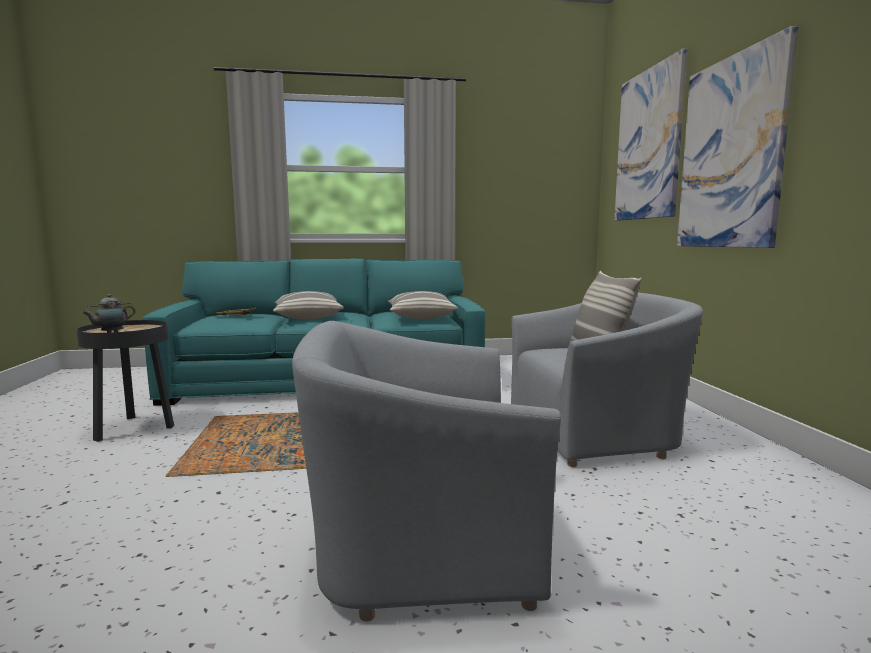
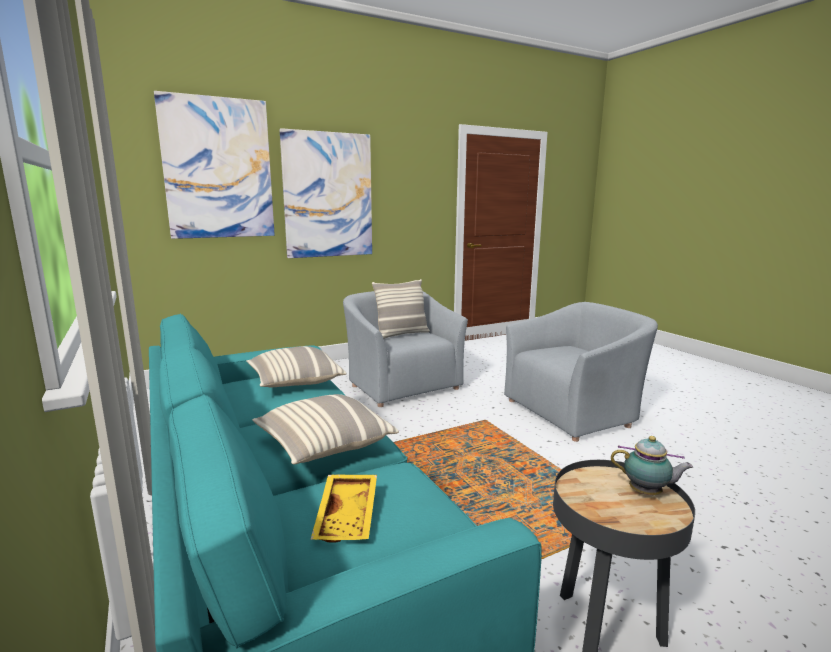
camera: 110 degrees left, 5 degrees up
grey armchair [292,321,561,622] -> grey armchair turned 90 degrees counterclockwise [504,302,658,442]

